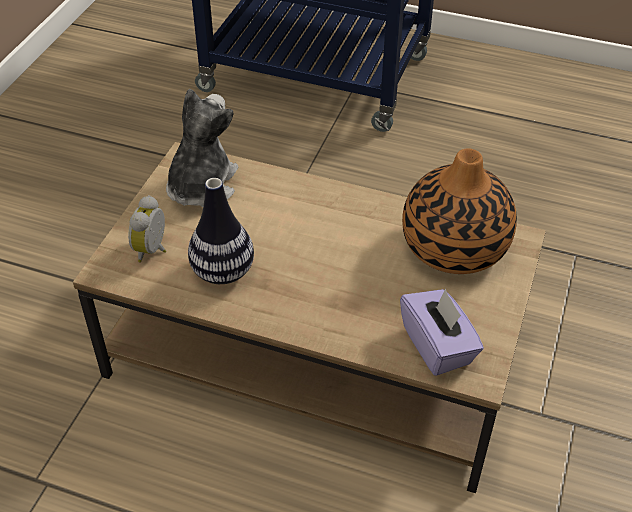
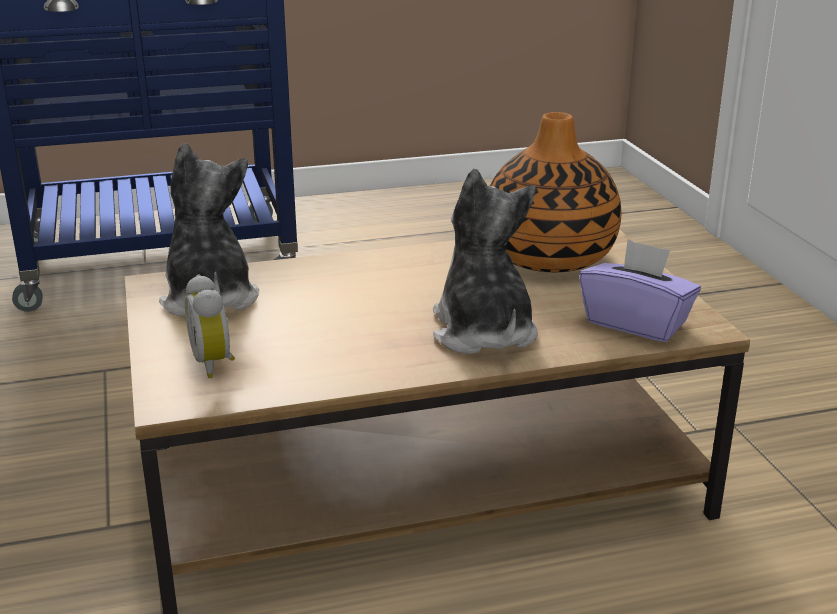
camera: 35 degrees left, 20 degrees down
vase [188,178,254,284] -> none
none -> plush toy [433,168,538,354]

